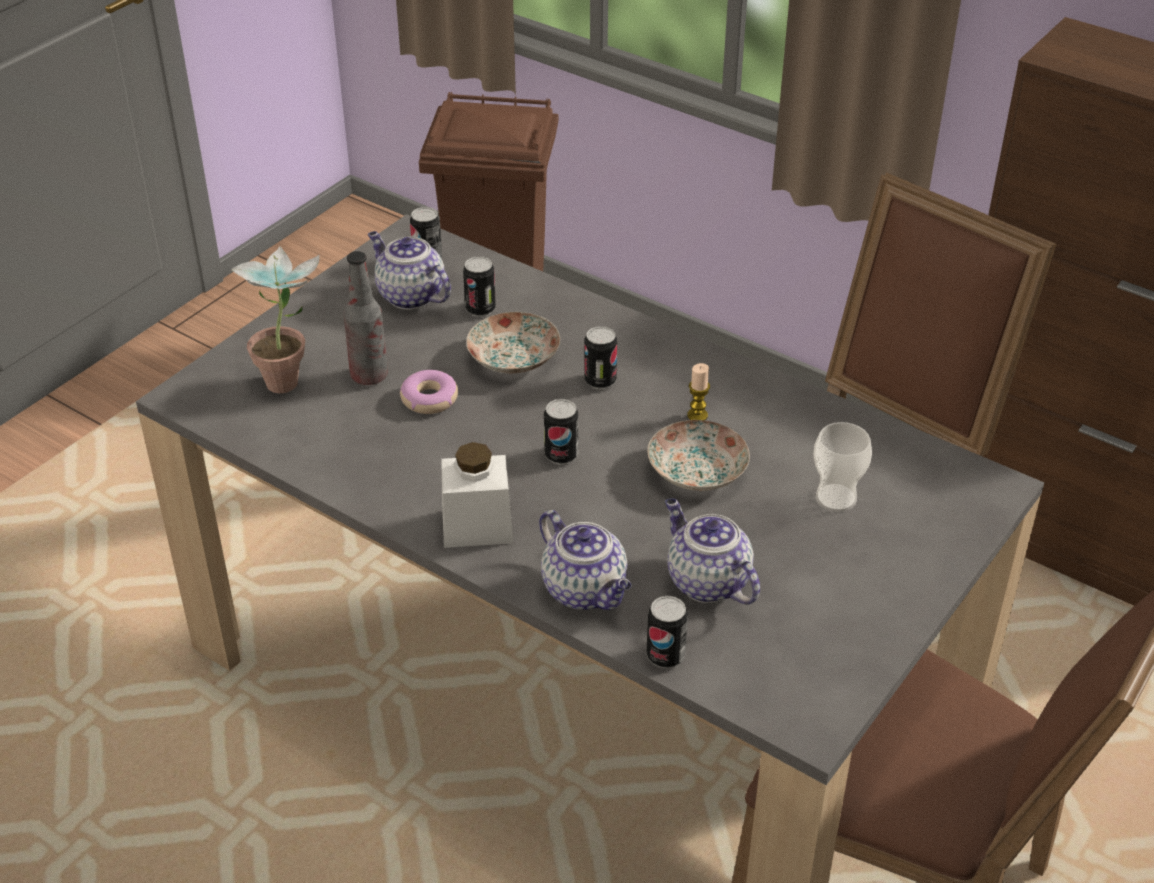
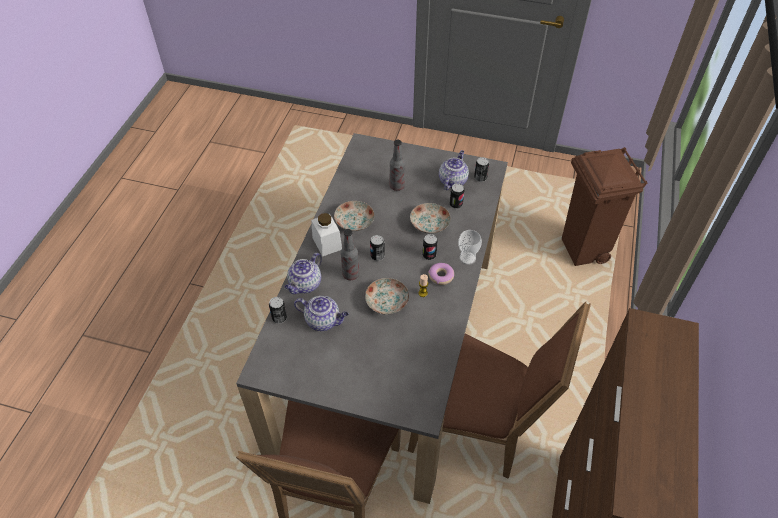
camera: 70 degrees right, 10 degrees up
potted plant [231,246,319,393] -> none
donut [400,370,458,414] -> donut moved to [428,263,454,285]
teapot [665,498,760,605] -> teapot turned 75 degrees clockwise [294,296,349,331]
cup [814,422,872,512] -> cup moved to [458,230,482,265]
none -> plate [334,201,374,231]
none -> bottle [341,229,359,280]

